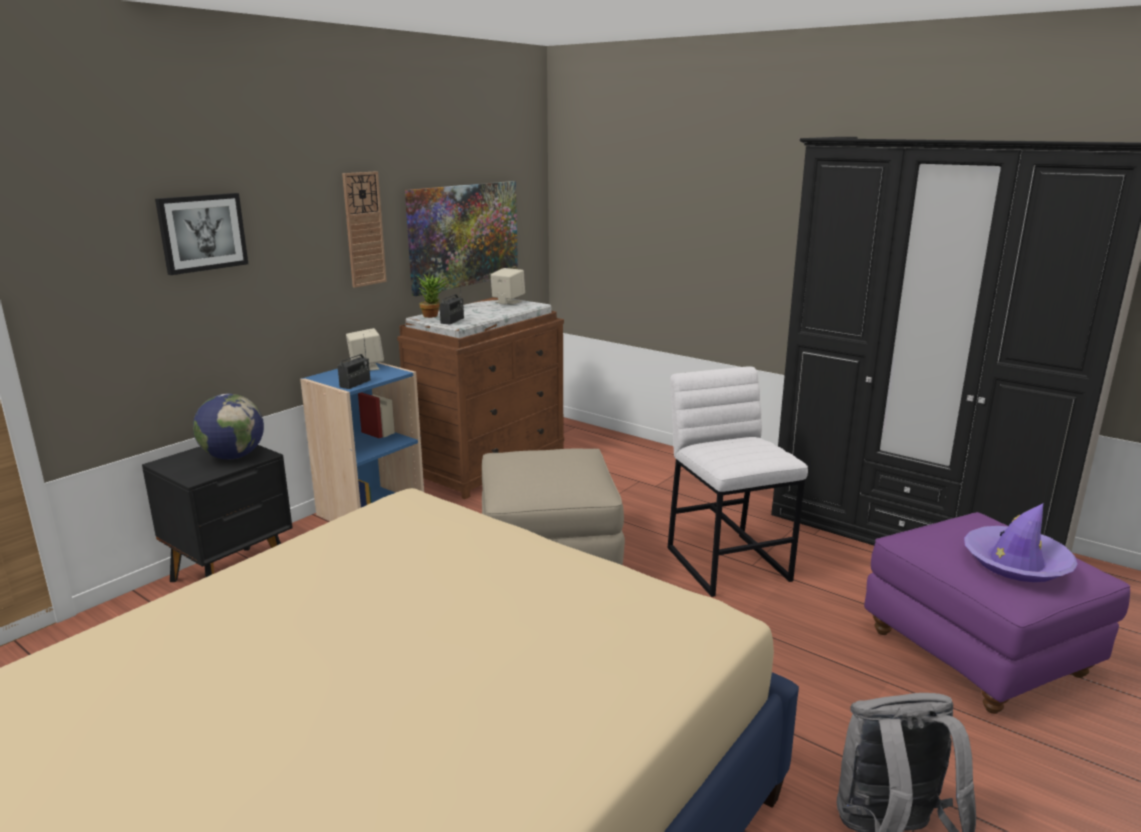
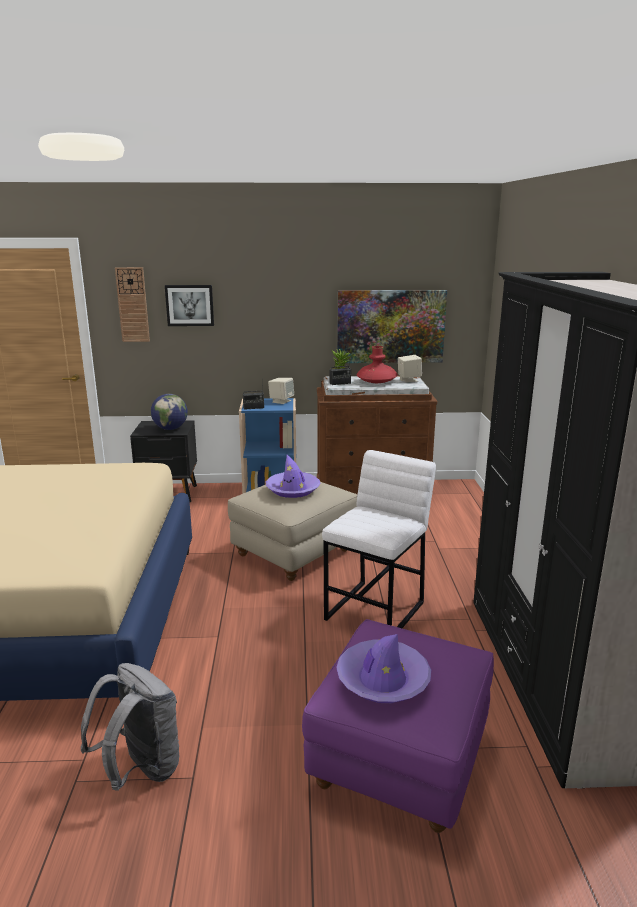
camera: 50 degrees right, 0 degrees up
wall clock [342,171,387,288] -> wall clock moved to [115,267,150,342]
none -> purple hat [266,455,320,498]
none -> red vase [357,346,398,383]

